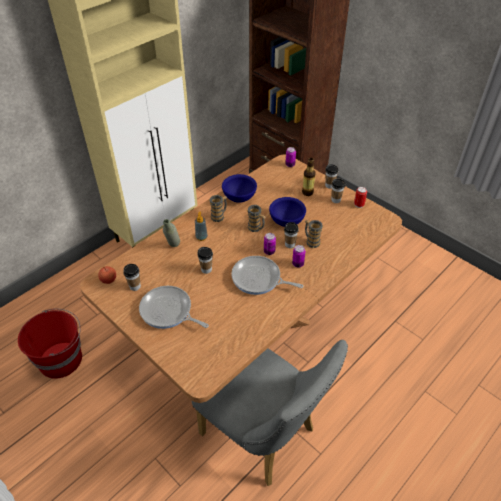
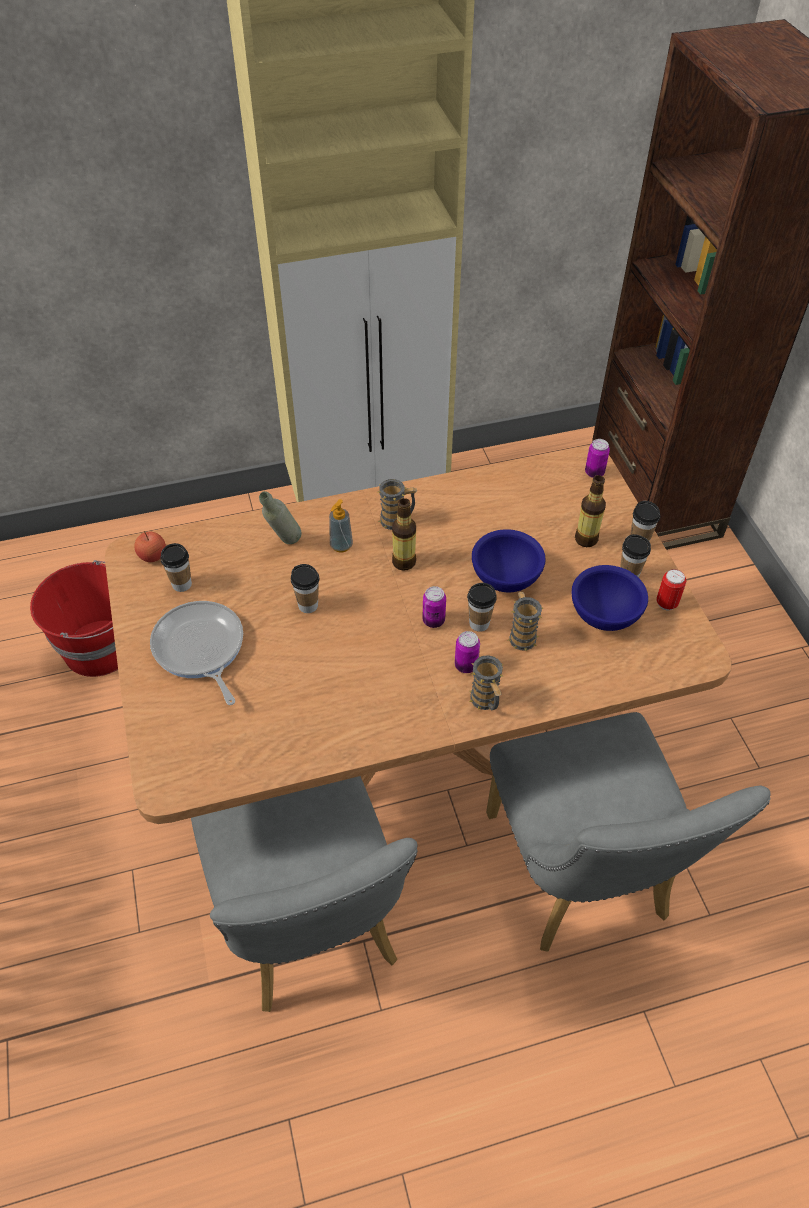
camera: 30 degrees right, 5 degrees up
blue bowl [222,174,257,203] -> blue bowl moved to [572,565,648,631]
frying pan [231,256,303,295] -> none
mug [247,205,266,232] -> mug moved to [469,655,504,710]
none -> bottle [392,498,416,571]
none -> grey chair [486,712,770,952]

